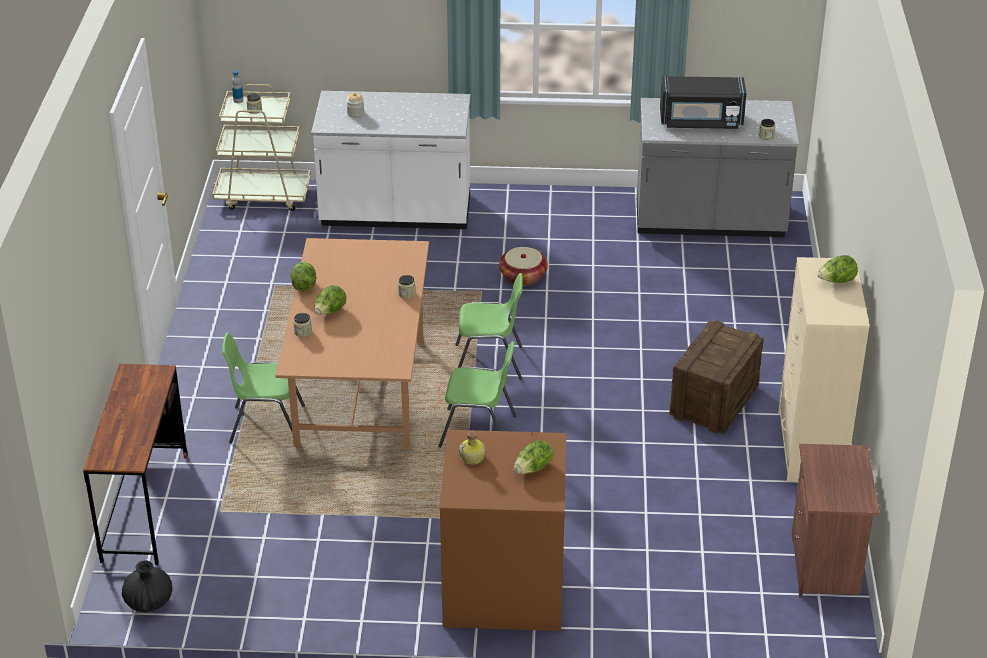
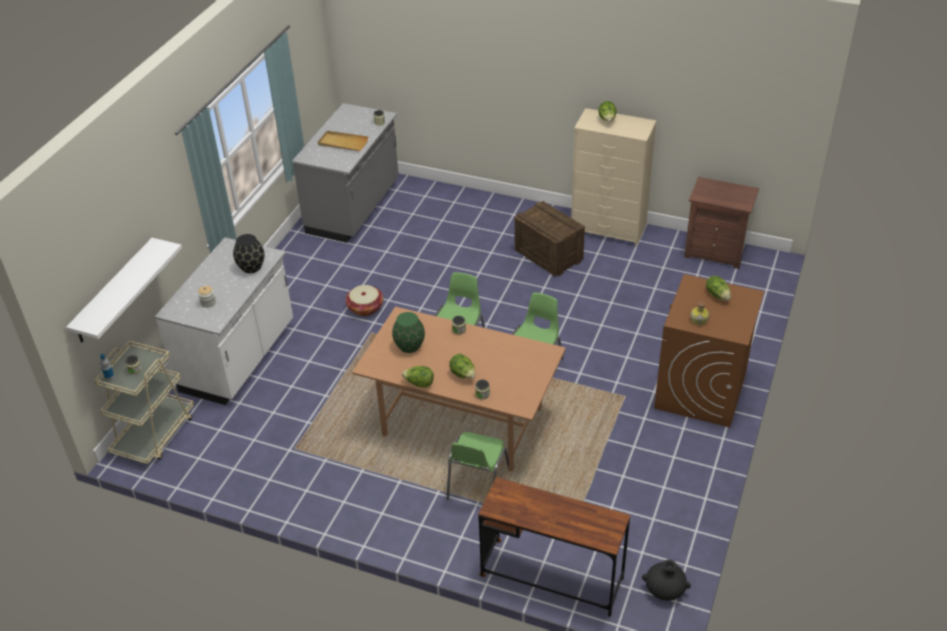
camera: 70 degrees left, 5 degrees up
black microwave [660,76,746,129] -> beige tray [318,131,368,151]
none -> white shelf [66,238,182,343]
none -> black vase [233,234,265,273]
none -> green vase [392,312,425,353]

